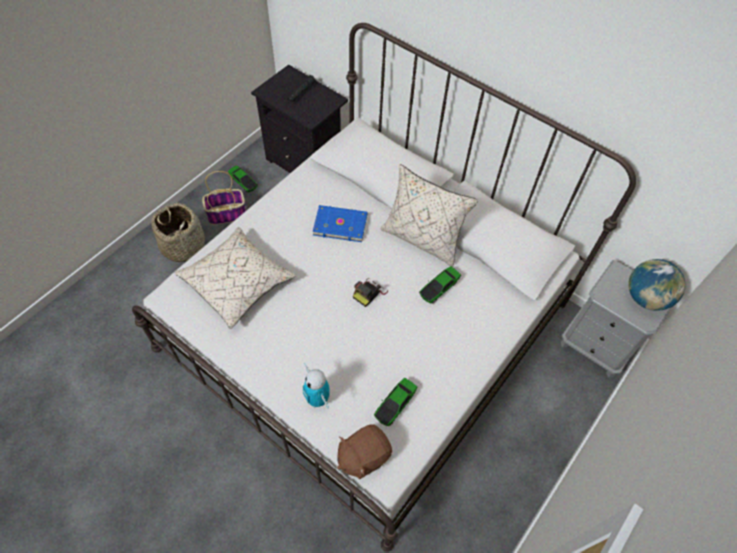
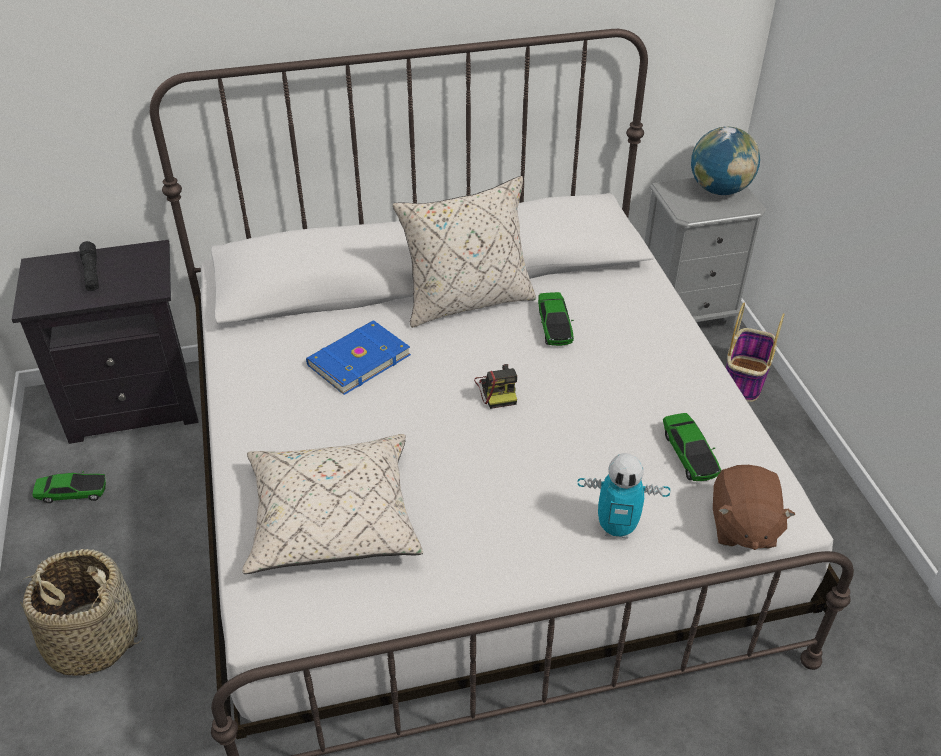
camera: 50 degrees left, 15 degrees down
basket [202,171,246,225] -> basket moved to [726,303,785,402]

